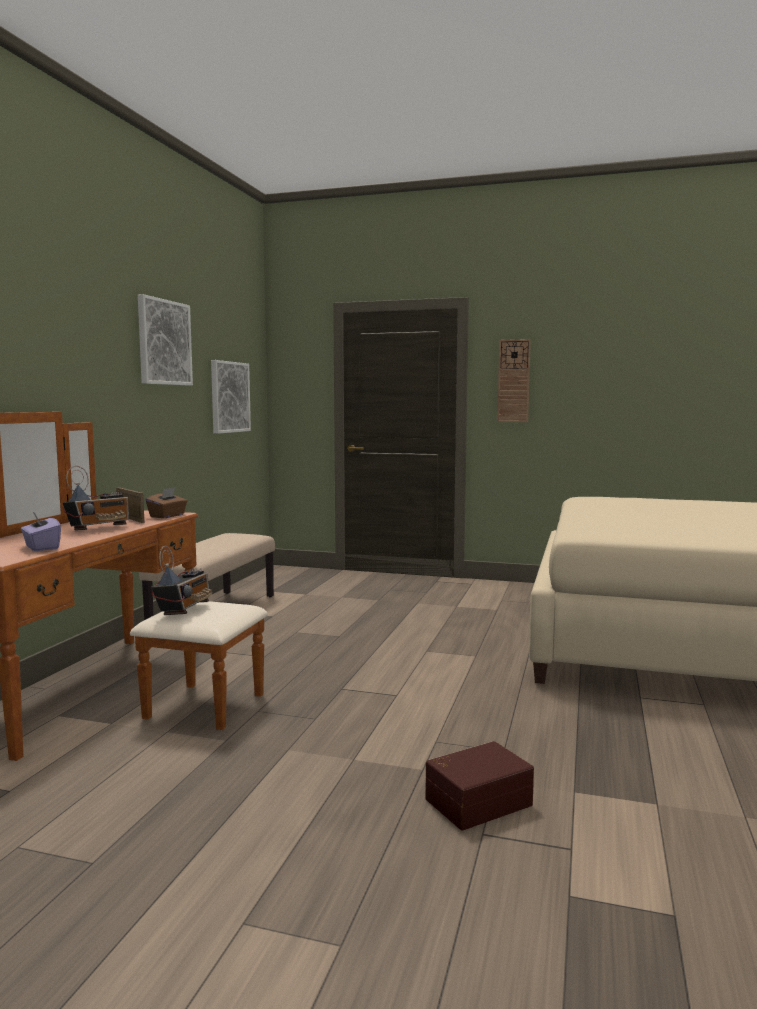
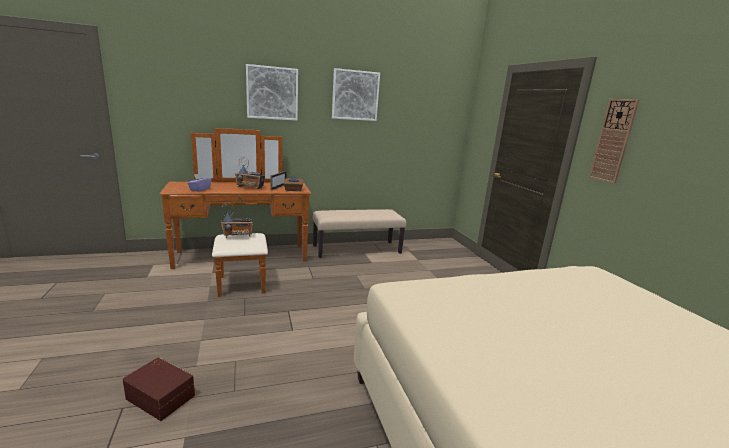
camera: 55 degrees right, 10 degrees up
picture [211,360,251,434] -> picture moved to [246,64,298,121]

